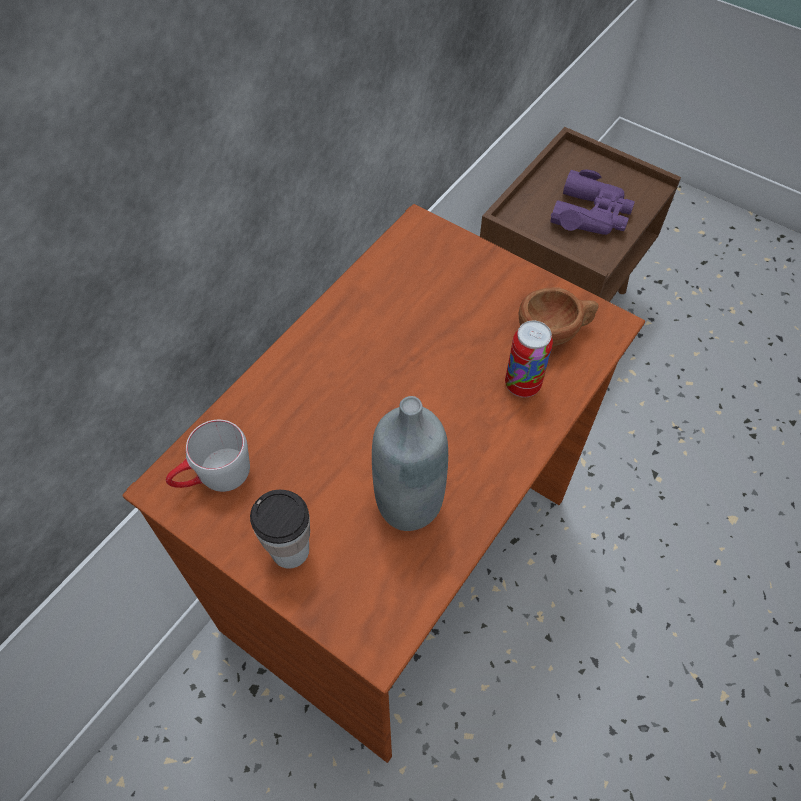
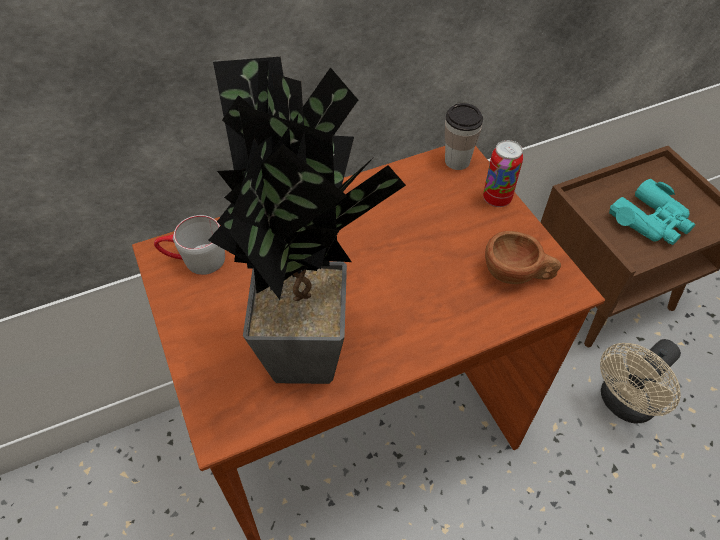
camera: 30 degrees right, 5 degrees down
cup [250,490,310,569] -> cup moved to [445,103,483,170]
grey bottle [372,396,448,531] -> potted plant [208,57,406,384]
can [505,321,553,397] -> can moved to [483,140,523,207]
purple binoculars [550,170,635,235] -> turquoise binoculars [609,178,695,245]
none -> beige fan [600,339,681,424]

